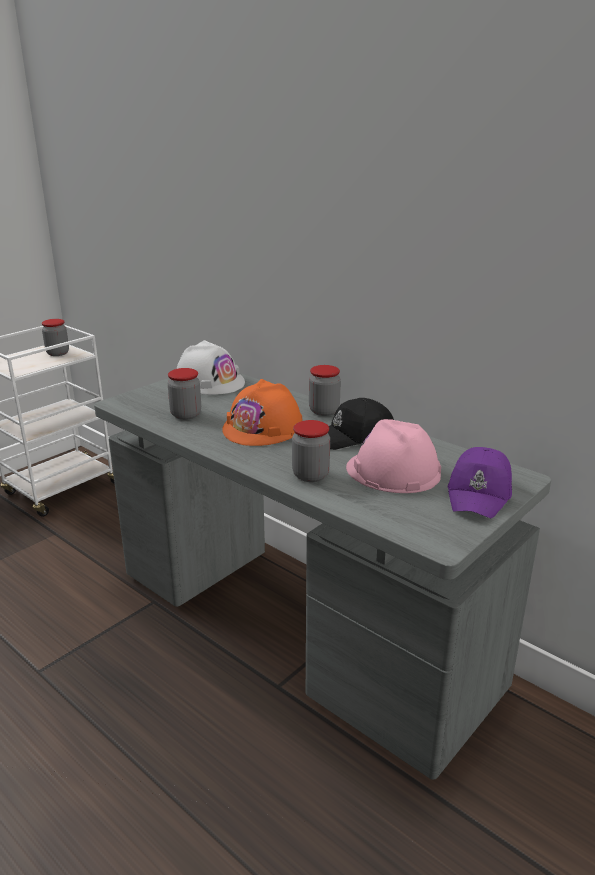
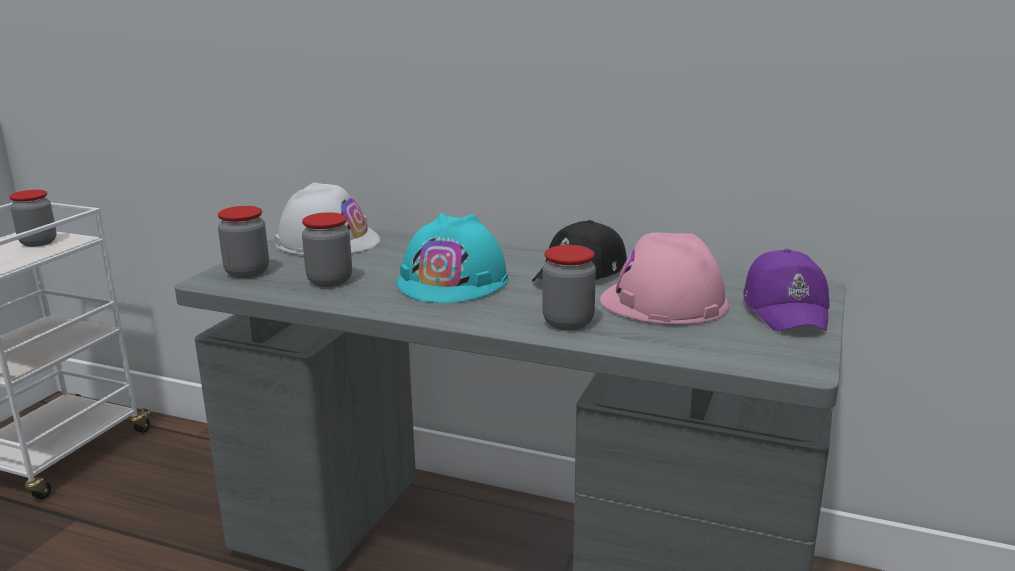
camera: 20 degrees left, 5 degrees down
orange hard hat [222,379,302,446] -> turquoise hard hat [397,213,508,303]
jar [309,365,341,416] -> jar moved to [218,206,269,278]

